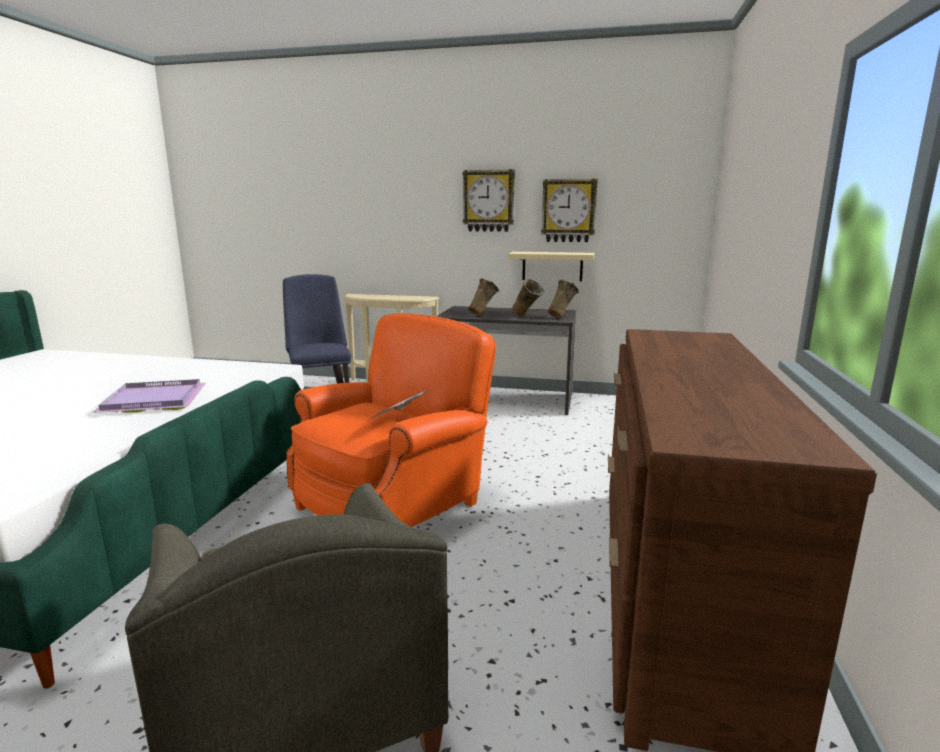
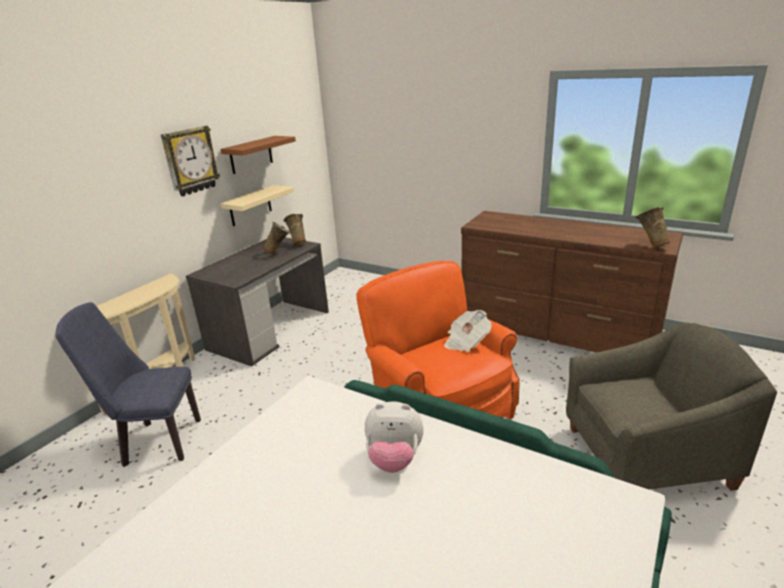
camera: 70 degrees left, 10 degrees up
purple tray [92,379,206,413] -> plush toy [365,401,424,473]
beige vase [468,278,499,316] -> beige vase moved to [635,207,670,248]
wall clock [541,179,598,242] -> brown shelf [221,136,296,174]

